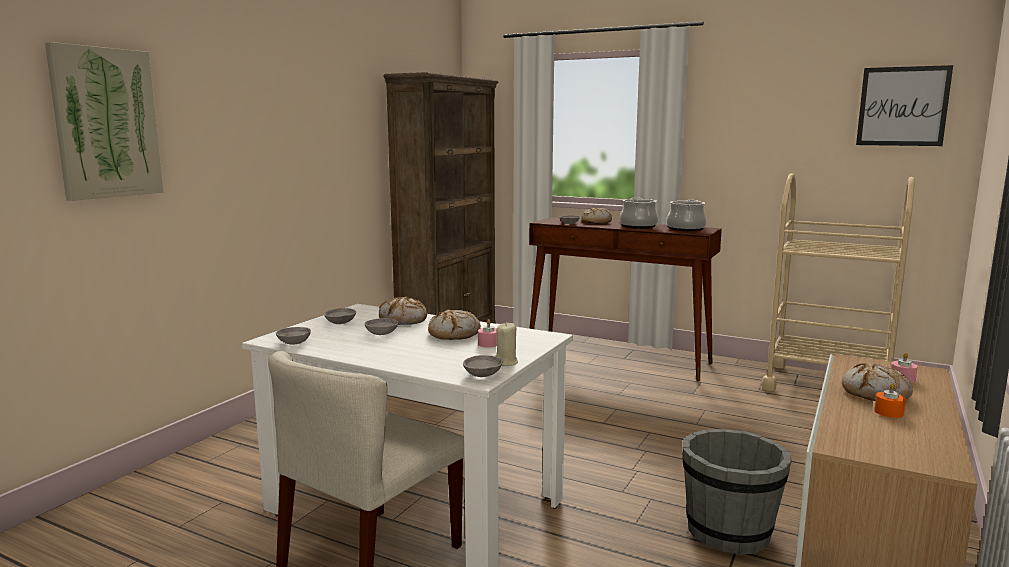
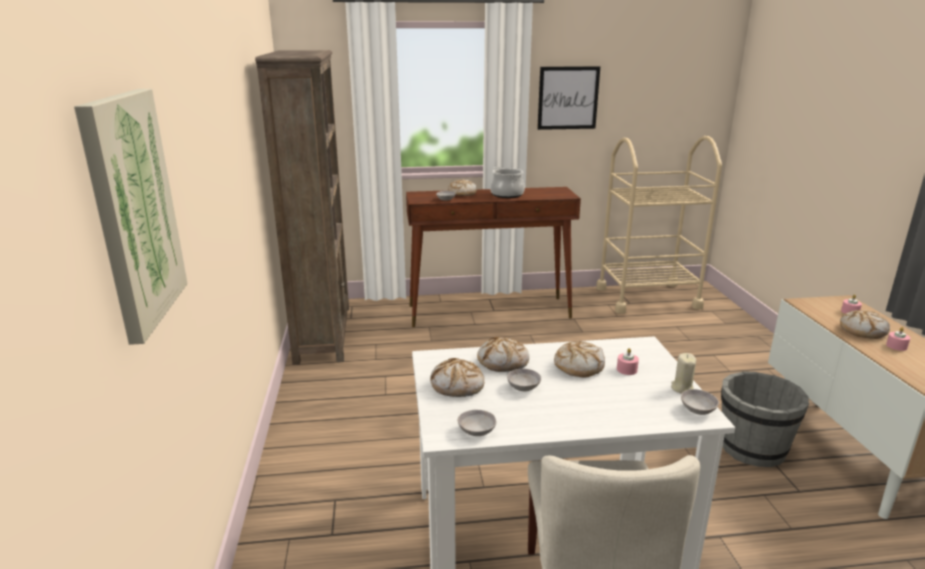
camera: 35 degrees left, 10 degrees up
grey bowl [324,308,356,324] -> bread [430,358,484,397]
cooking pot [667,200,707,231] -> none
picture [856,65,953,146] -> picture moved to [537,66,600,130]
orange candle [874,383,906,418] -> pink candle [886,327,910,351]

